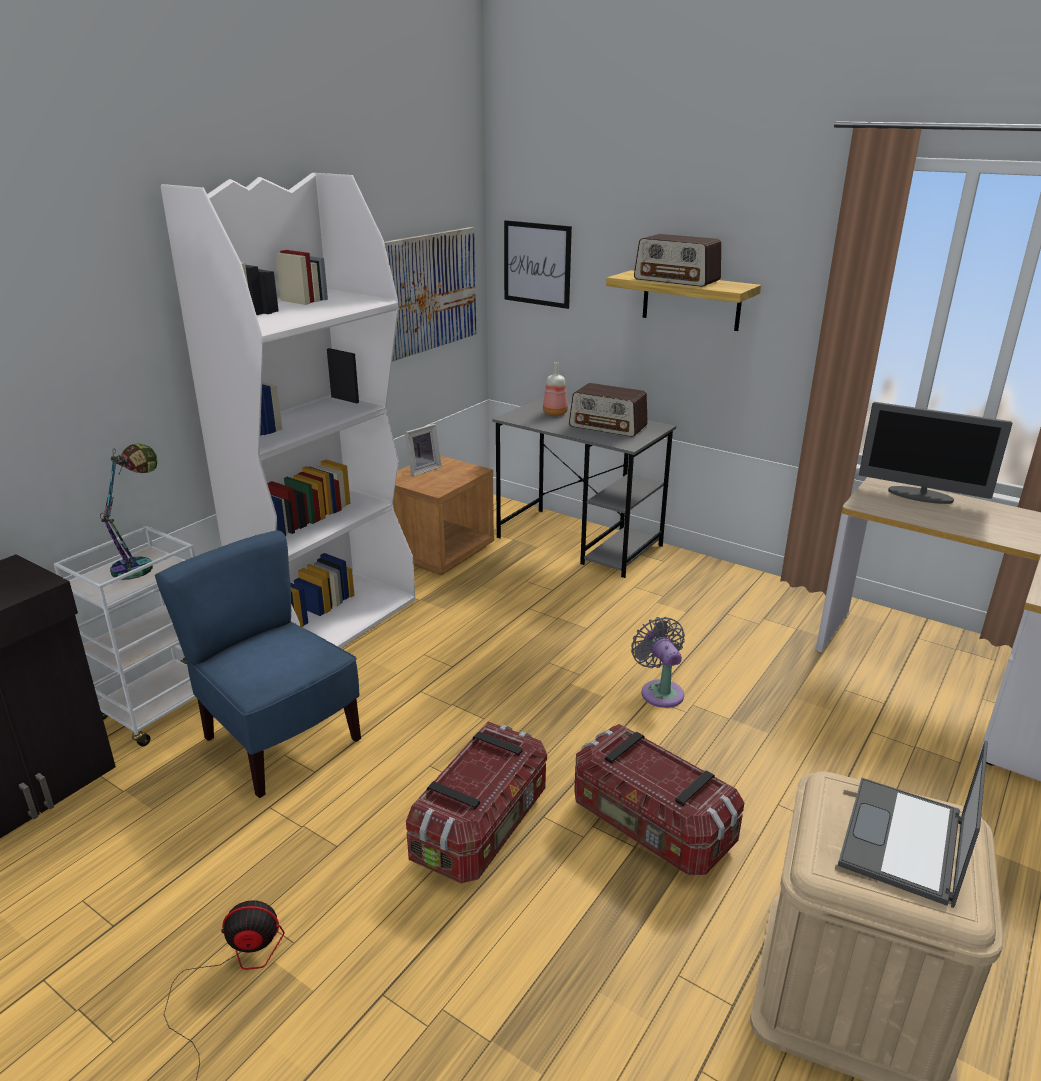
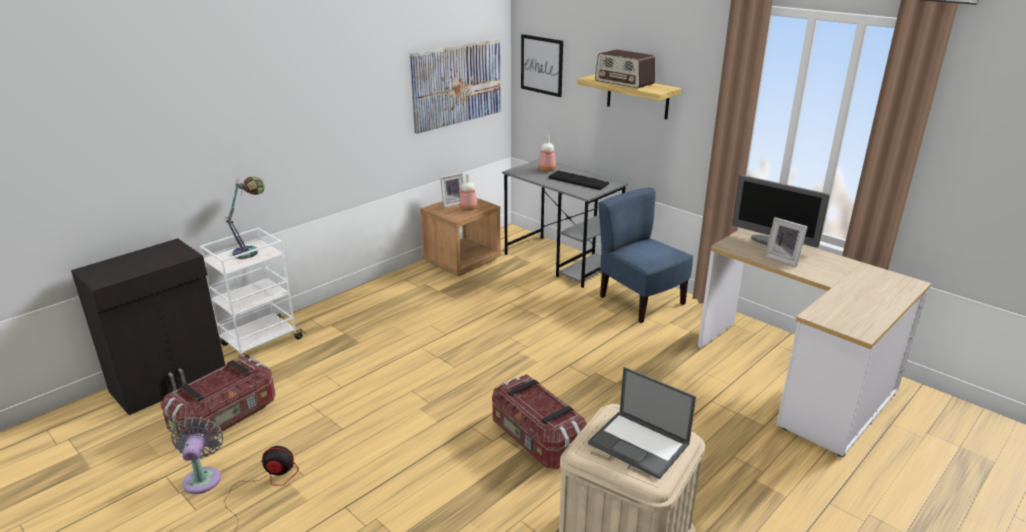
camera: 10 degrees right, 0 degrees up
blue chair [155,530,361,798] -> blue chair moved to [599,187,694,323]
white bookcase [161,173,415,648] -> none
storage box [406,722,547,883] -> storage box moved to [161,356,275,439]
radio [569,383,648,437] -> keyboard [548,170,609,190]
grey fan [631,617,685,708] -> grey fan moved to [171,416,223,494]
laptop [838,741,988,908] -> laptop turned 90 degrees counterclockwise [588,367,696,479]
none -> bottle [460,174,477,211]
none -> picture frame [765,217,808,266]

